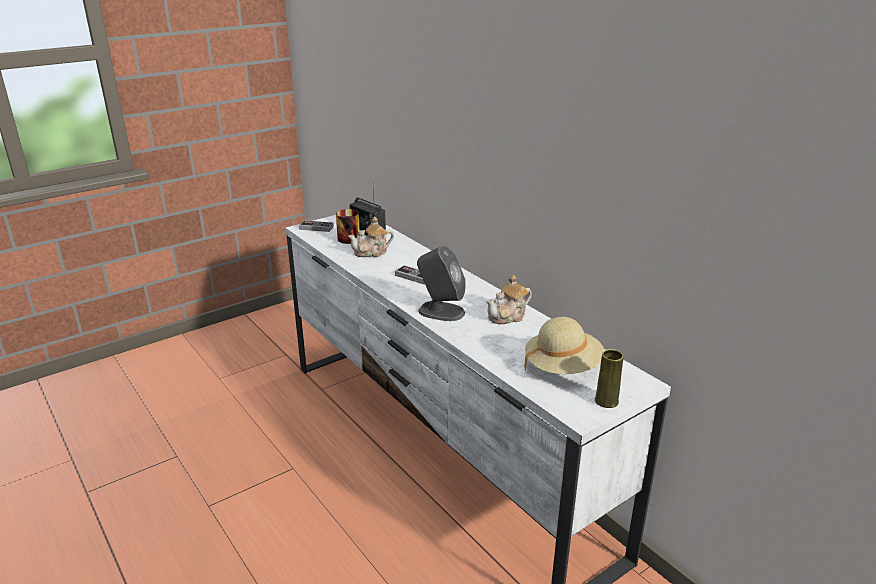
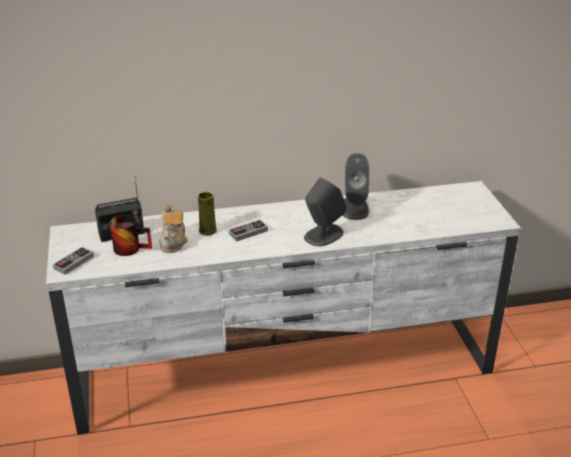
camera: 65 degrees left, 5 degrees up
teapot [486,275,532,324] -> grey speaker [343,153,369,220]
beige hat [525,317,605,374] -> none
yellow vase [595,349,624,408] -> yellow vase moved to [198,192,217,236]

